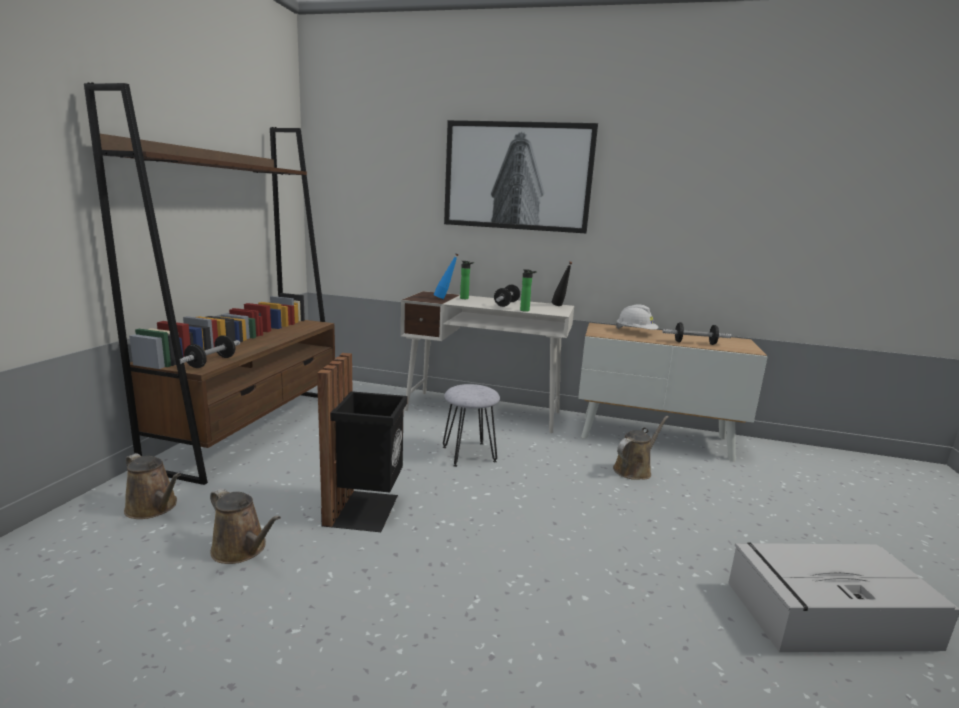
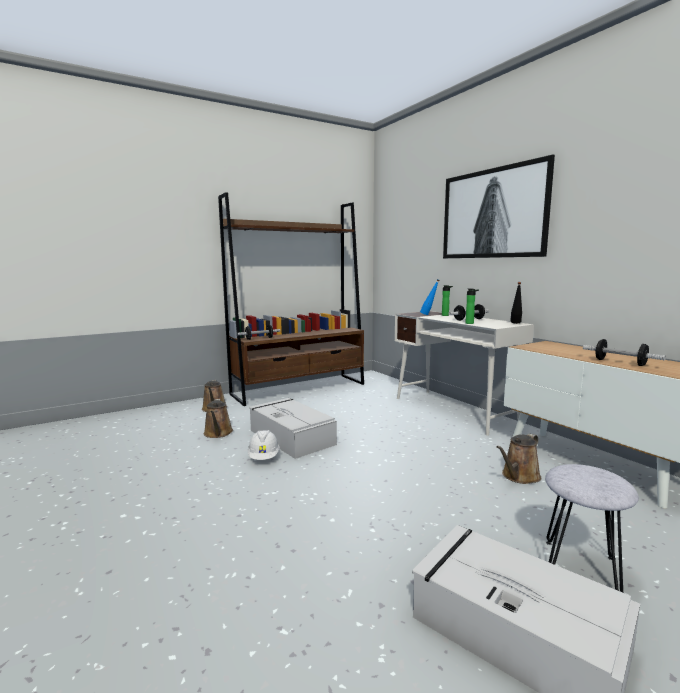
camera: 45 degrees right, 5 degrees down
black trash can [317,353,408,532] -> grey storage box [249,398,337,459]
grey stool [443,384,500,467] -> grey stool moved to [545,464,639,593]
brown watering can [613,416,669,480] -> brown watering can turned 135 degrees clockwise [496,434,541,484]
white hard hat [616,304,659,330] -> white hard hat moved to [248,430,280,460]

